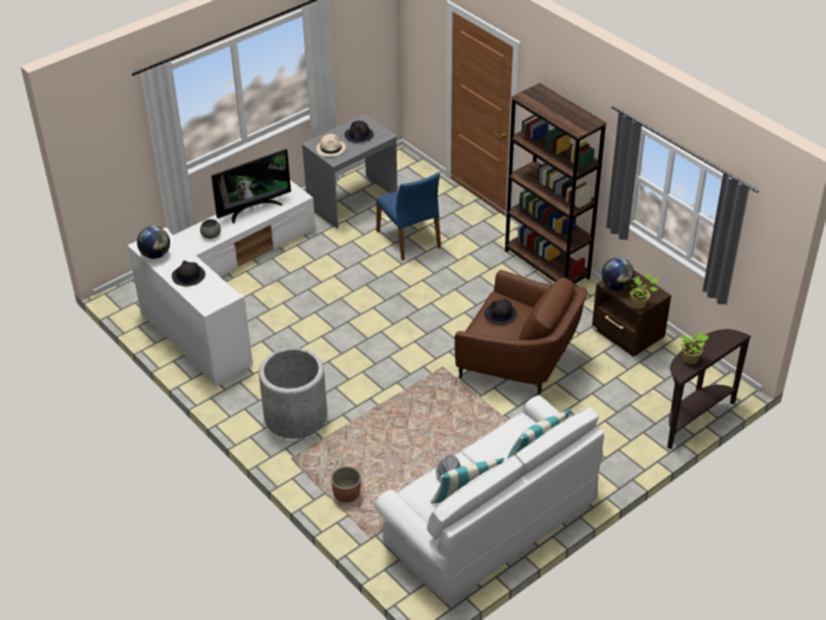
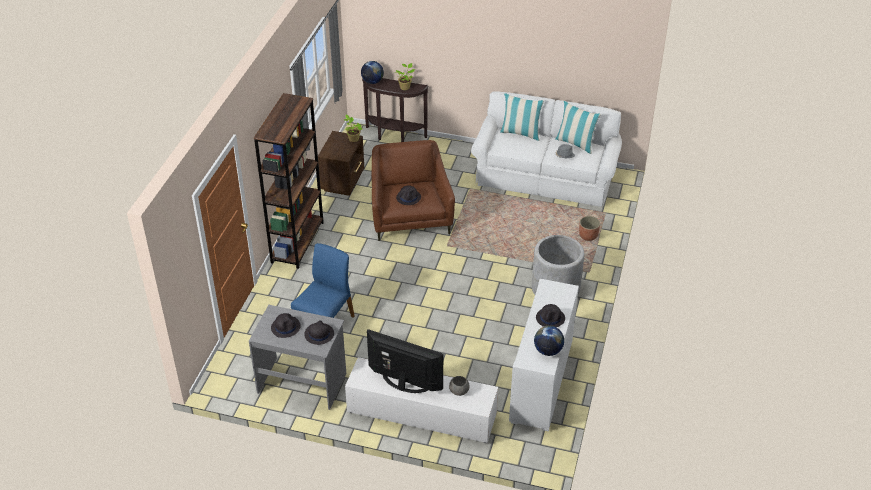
camera: 125 degrees left, 0 degrees up
beige hat [316,134,346,157] -> black hat [304,320,334,345]
globe [602,258,634,290] -> globe moved to [361,61,384,84]

